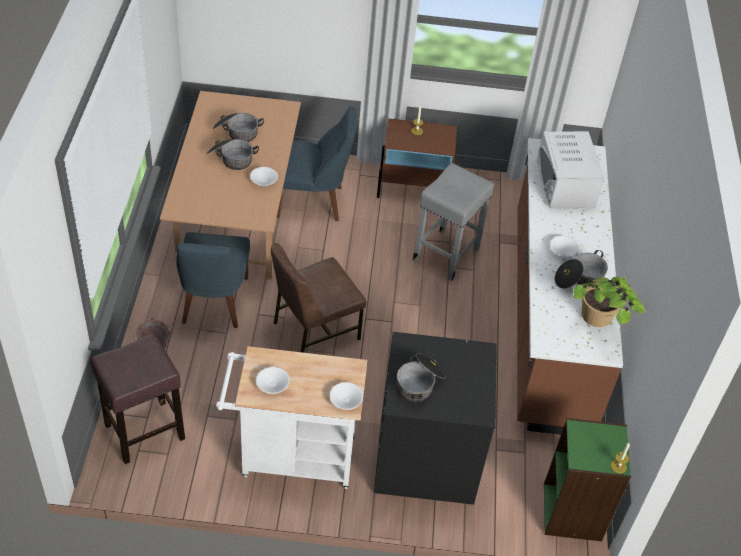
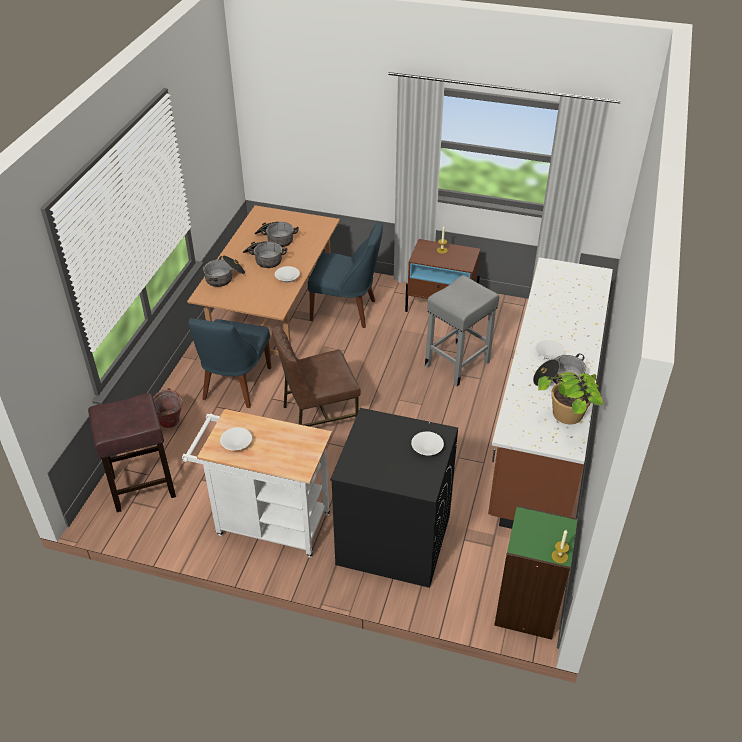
camera: 15 degrees right, 5 degrees down
white bowl [329,382,363,410] -> white bowl moved to [411,432,444,455]
cooking pot [397,353,445,402] -> cooking pot moved to [203,256,245,287]
white microwave [537,131,604,208] -> none

